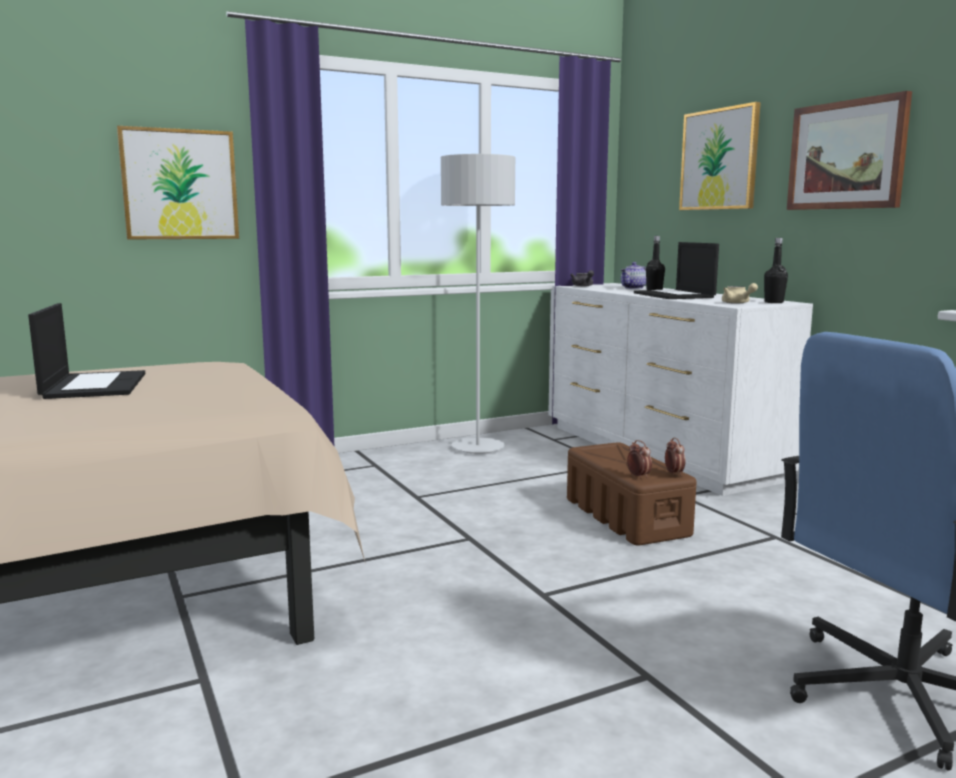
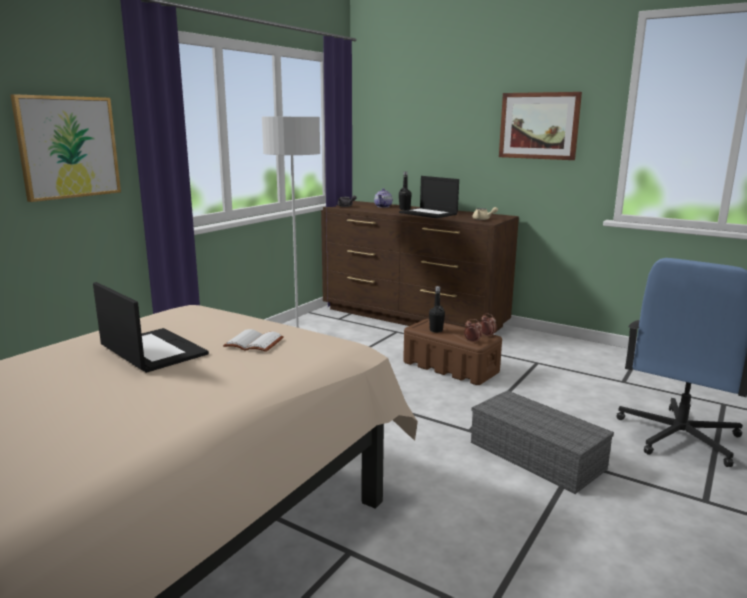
camera: 30 degrees left, 5 degrees up
white dresser [548,283,813,496] -> brown dresser [321,201,519,332]
picture [679,102,761,210] -> none
black bottle [764,238,788,303] -> black bottle moved to [429,286,445,333]
none -> white book [223,329,284,352]
none -> grey storage box [471,390,614,494]

